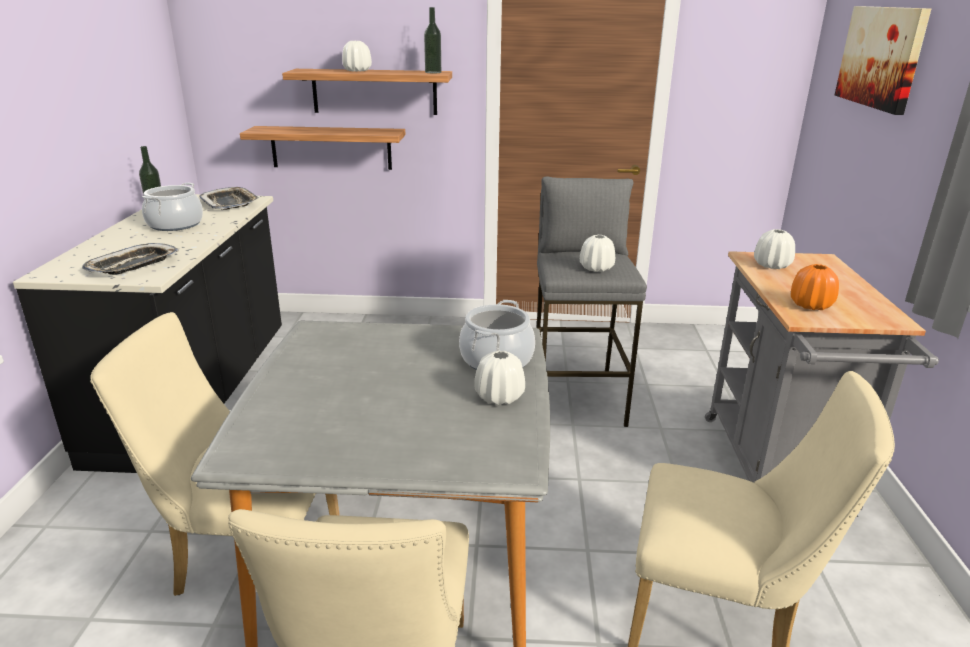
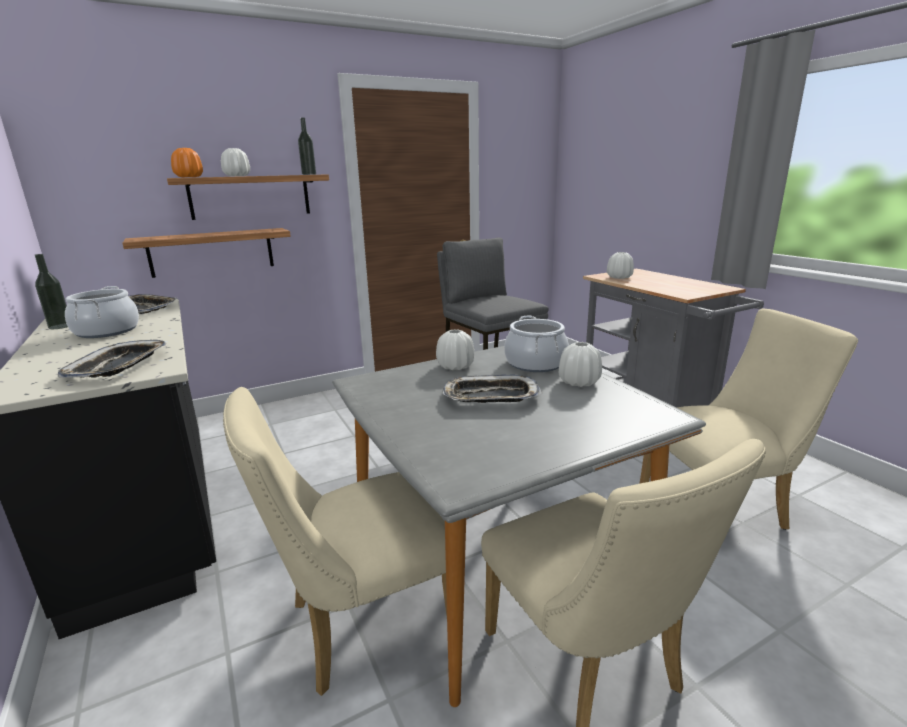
camera: 30 degrees left, 5 degrees down
white vase [580,235,615,272] -> white vase moved to [436,329,474,370]
orange vase [791,264,839,310] -> orange vase moved to [171,148,203,177]
picture [835,6,931,115] -> none
none -> tray [442,375,542,403]

